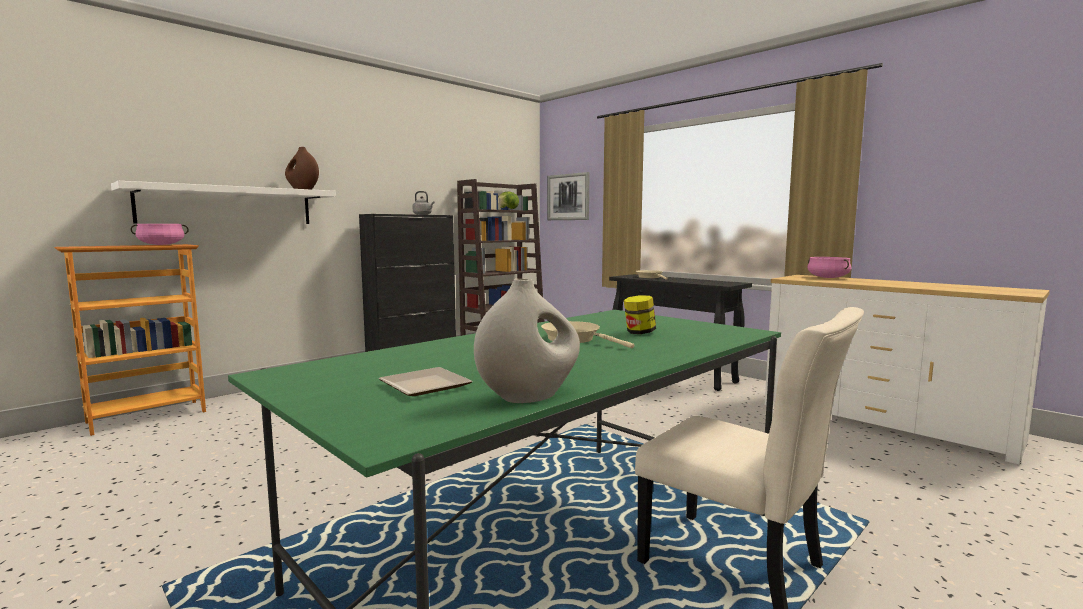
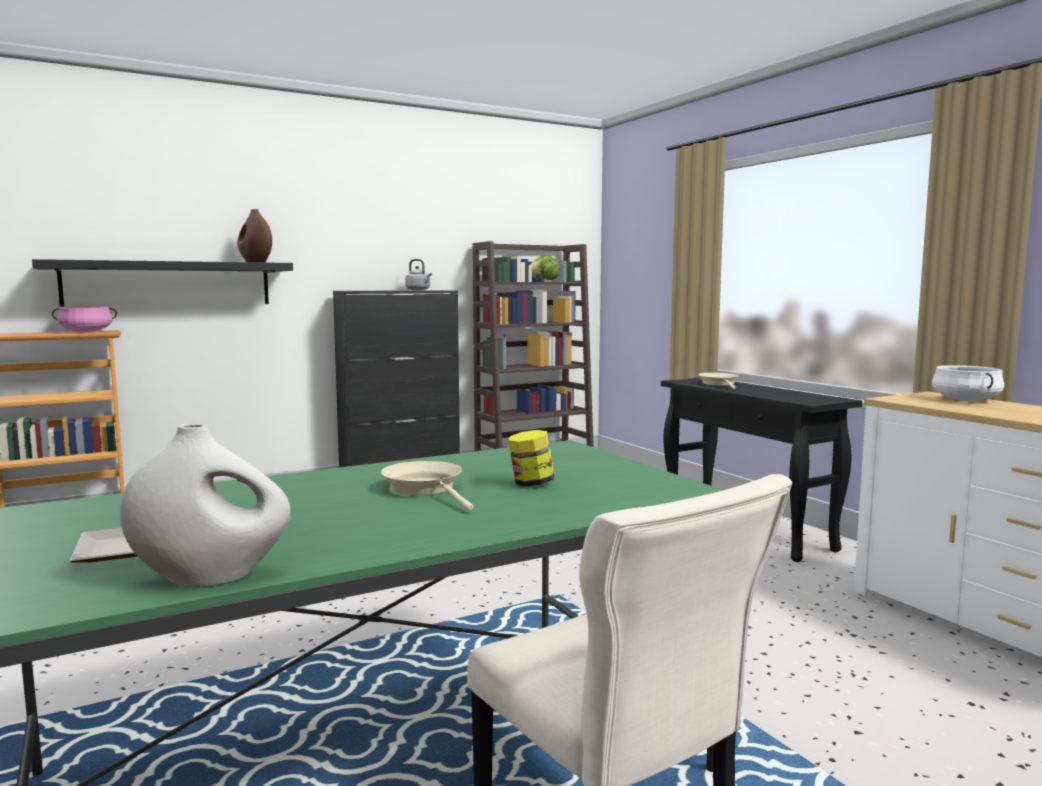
camera: 15 degrees right, 0 degrees up
white shelf [111,181,336,224] -> black shelf [32,259,293,307]
picture [547,172,589,220] -> none
pink cooking pot [807,257,851,278] -> white cooking pot [932,365,1004,401]

